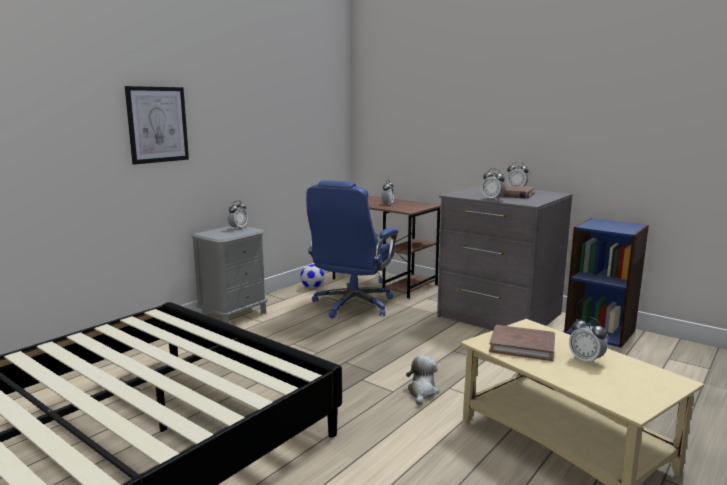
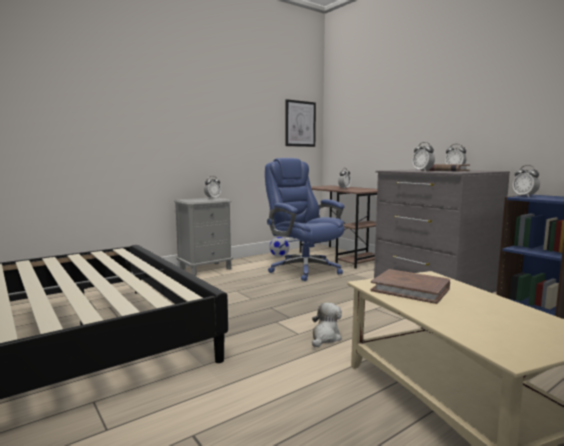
camera: 15 degrees right, 5 degrees down
picture [125,86,189,165] -> picture moved to [285,99,316,147]
blue office chair [306,180,398,318] -> blue office chair turned 105 degrees clockwise [265,158,344,281]
alarm clock [569,316,607,366] -> alarm clock moved to [512,165,540,197]

